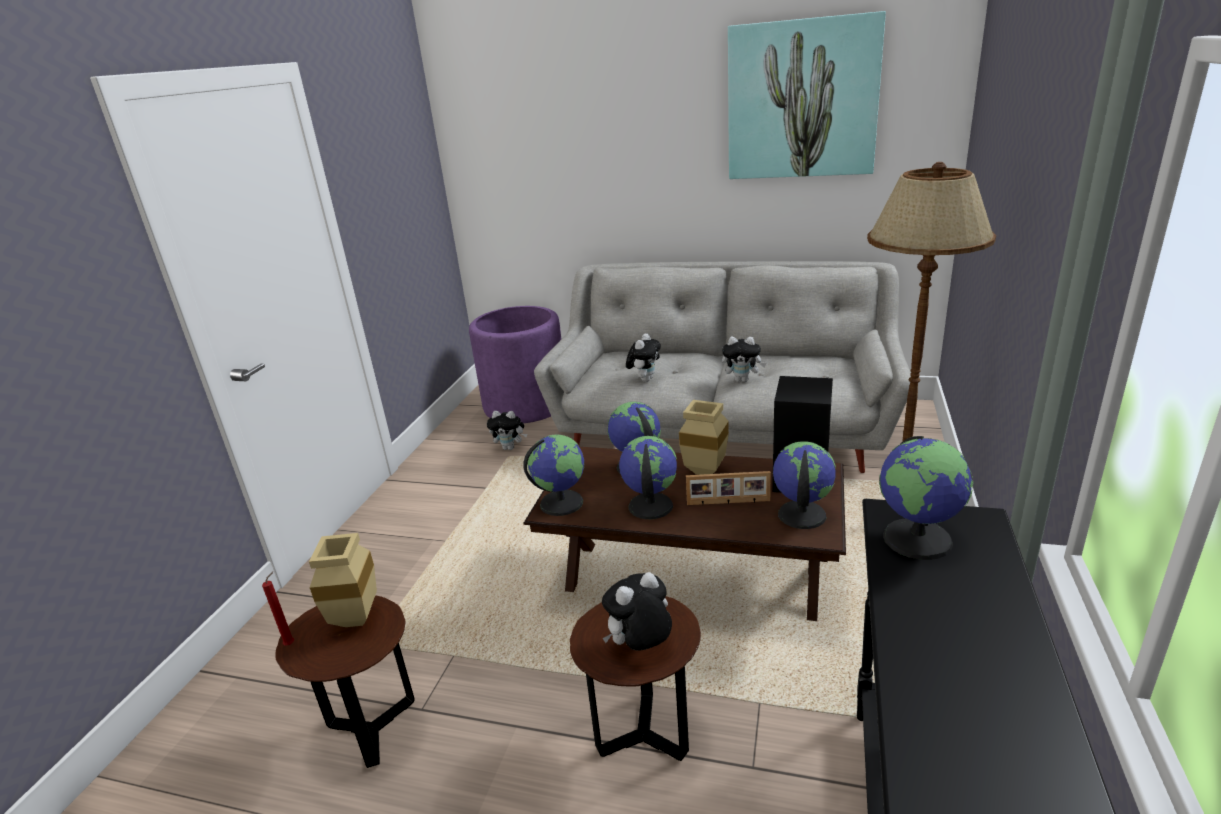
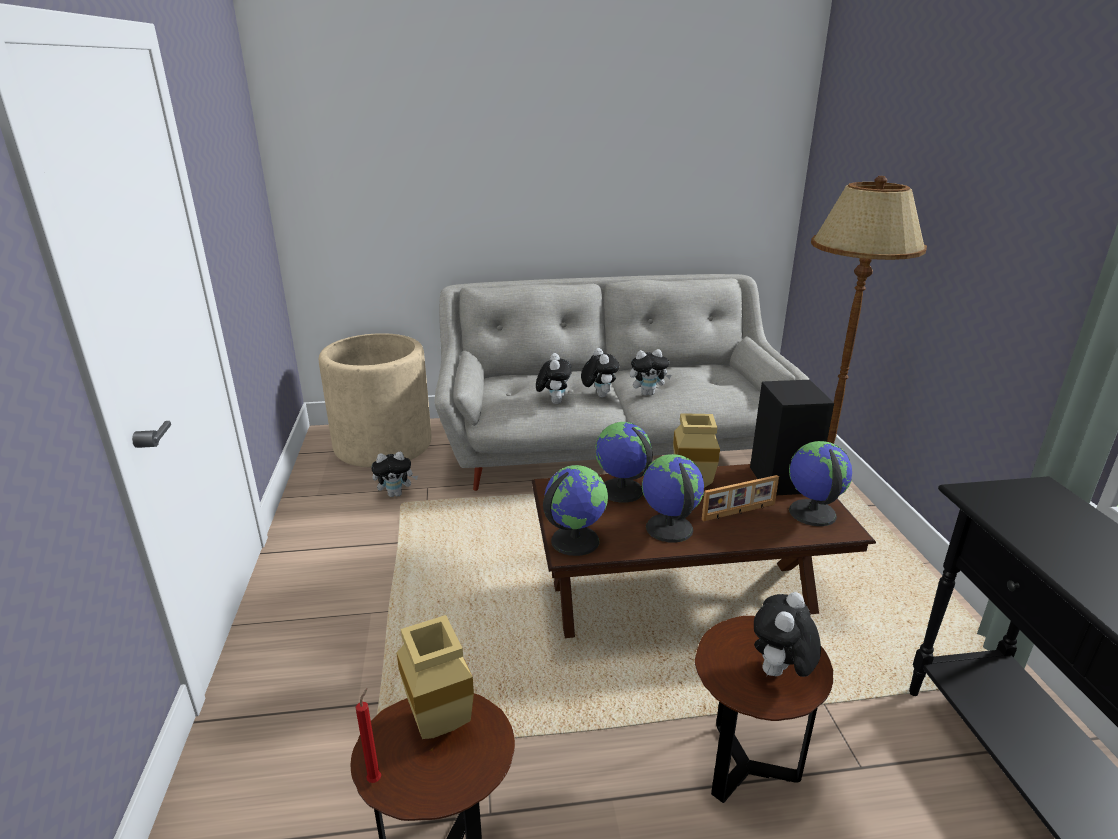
camera: 25 degrees left, 0 degrees up
purple planter [469,306,561,423] -> beige planter [319,333,432,468]
picture [728,11,886,179] -> none
globe [879,436,973,560] -> none
none -> plush toy [581,348,619,397]

